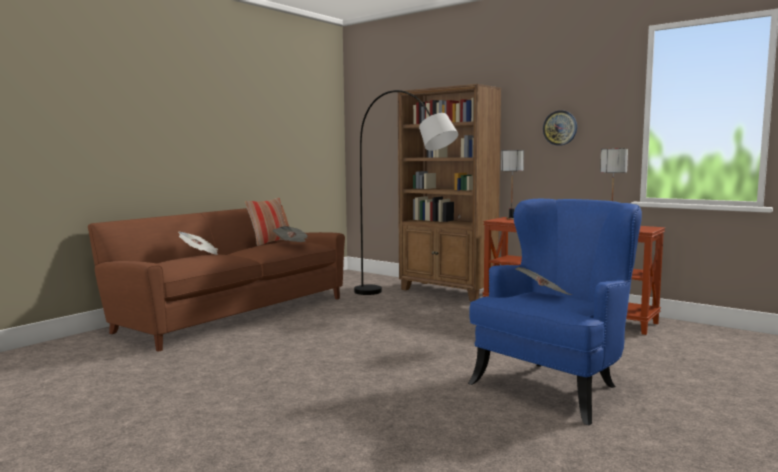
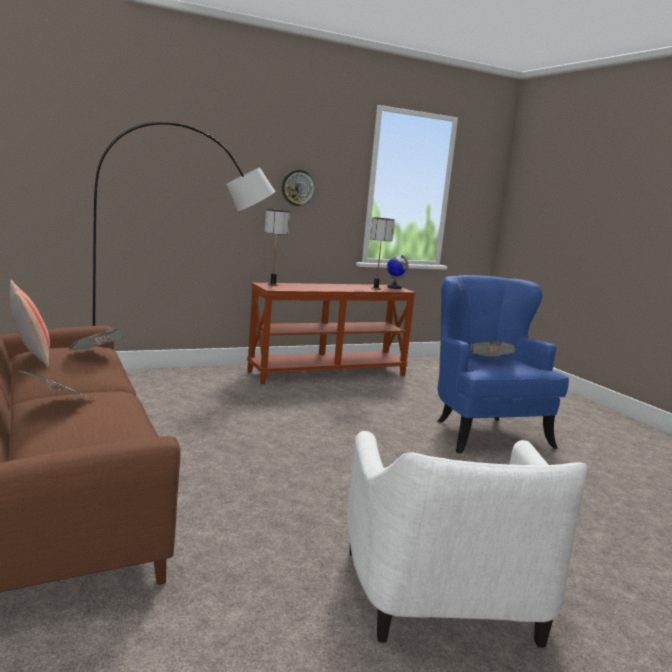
camera: 65 degrees left, 5 degrees up
brown bookcase [398,84,501,302] -> none
none -> white armchair [347,431,588,648]
none -> globe [387,255,409,289]

